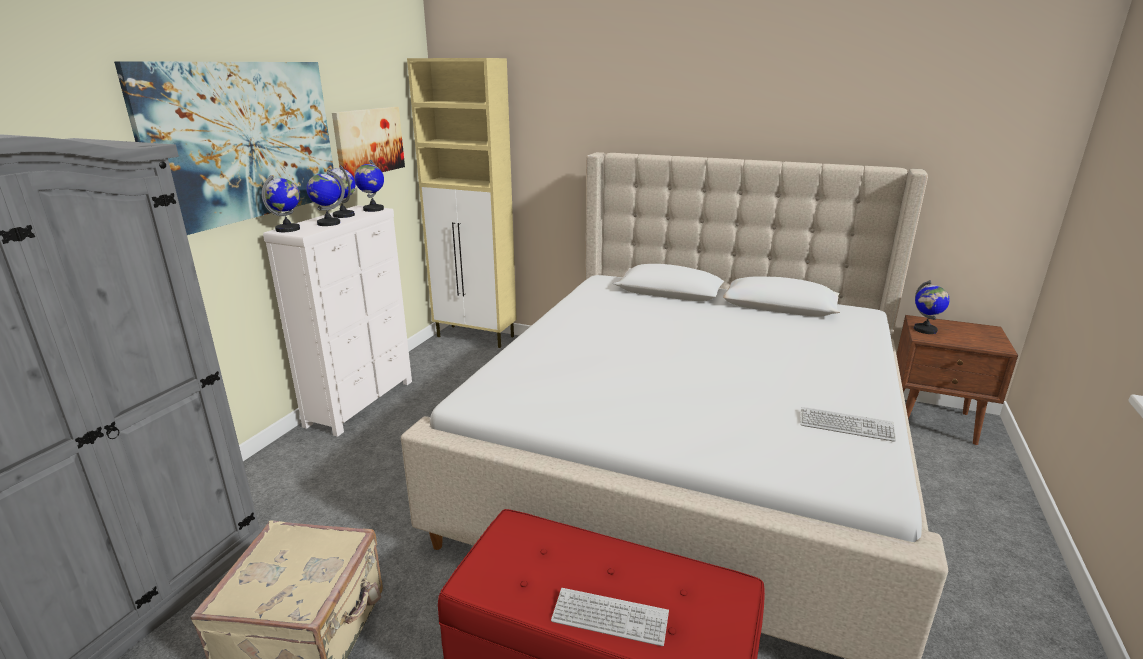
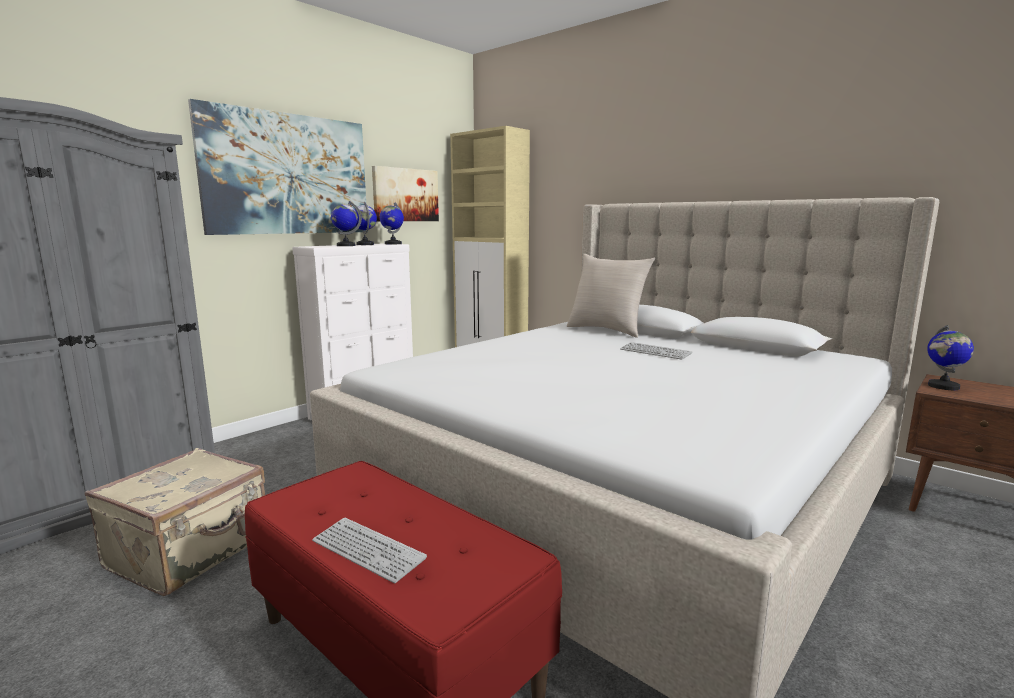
camera: 20 degrees right, 10 degrees down
globe [262,175,300,232] -> none
keyboard [800,407,896,442] -> keyboard moved to [620,342,692,360]
none -> beige pillow [567,254,655,338]

